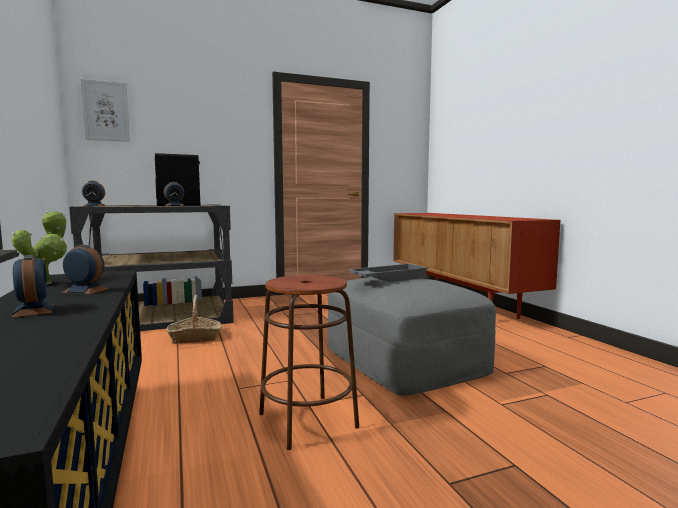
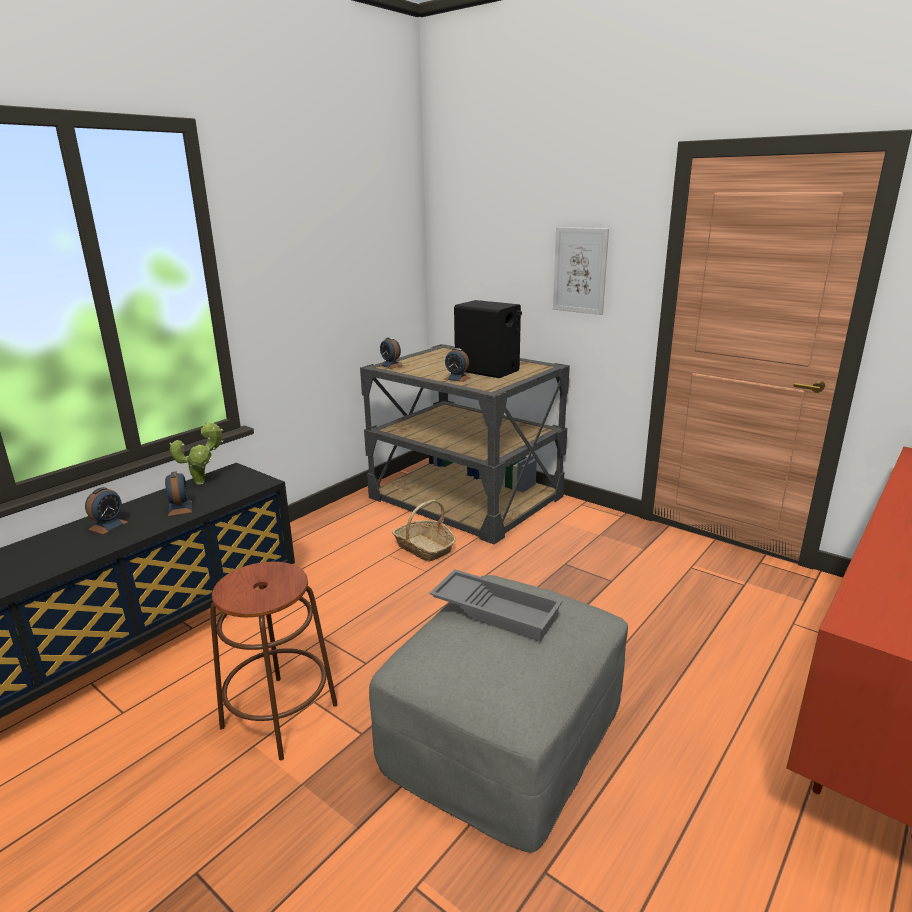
camera: 60 degrees right, 15 degrees up
picture [81,79,130,142] -> picture moved to [553,227,609,315]

